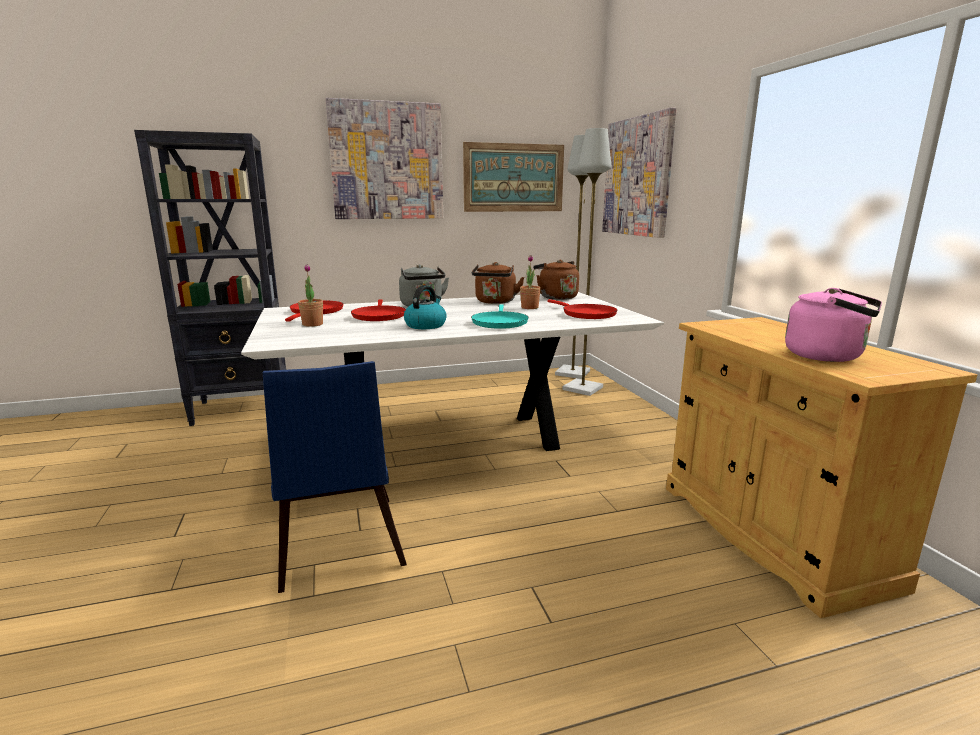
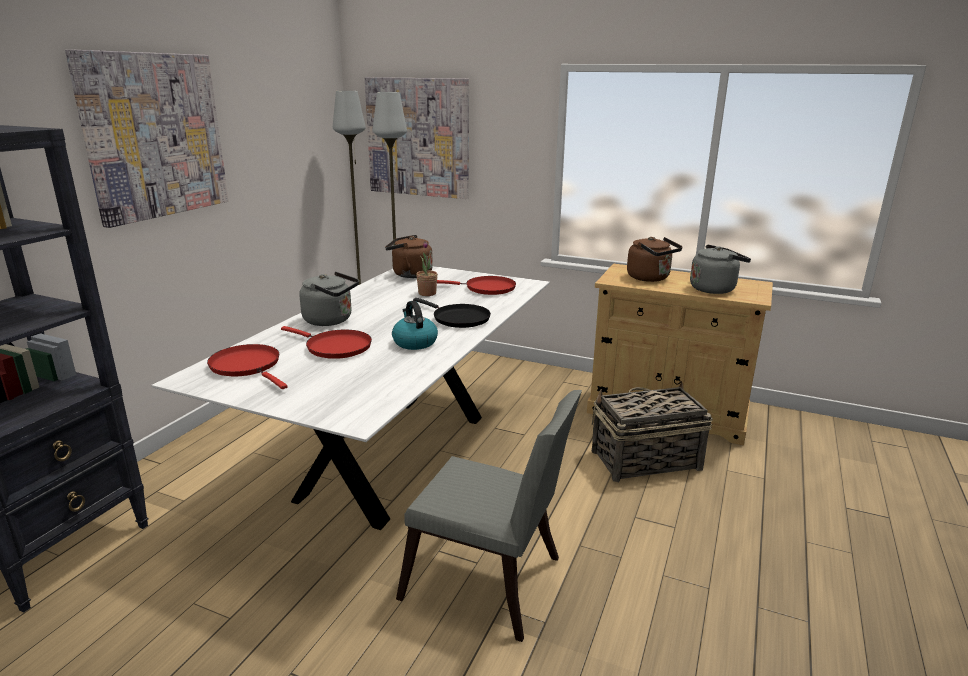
camera: 50 degrees left, 5 degrees up
blue chair [263,361,407,593] -> grey chair [396,390,582,642]
potted plant [298,264,323,327] -> none
picture [463,142,564,212] -> none
turquoise frying pan [471,304,529,329] -> black frying pan [413,298,491,328]
brown kettle [472,262,525,304] -> brown kettle moved to [627,237,682,282]
pink kettle [785,288,882,362] -> grey kettle [690,245,751,294]
none -> basket [592,381,713,482]

